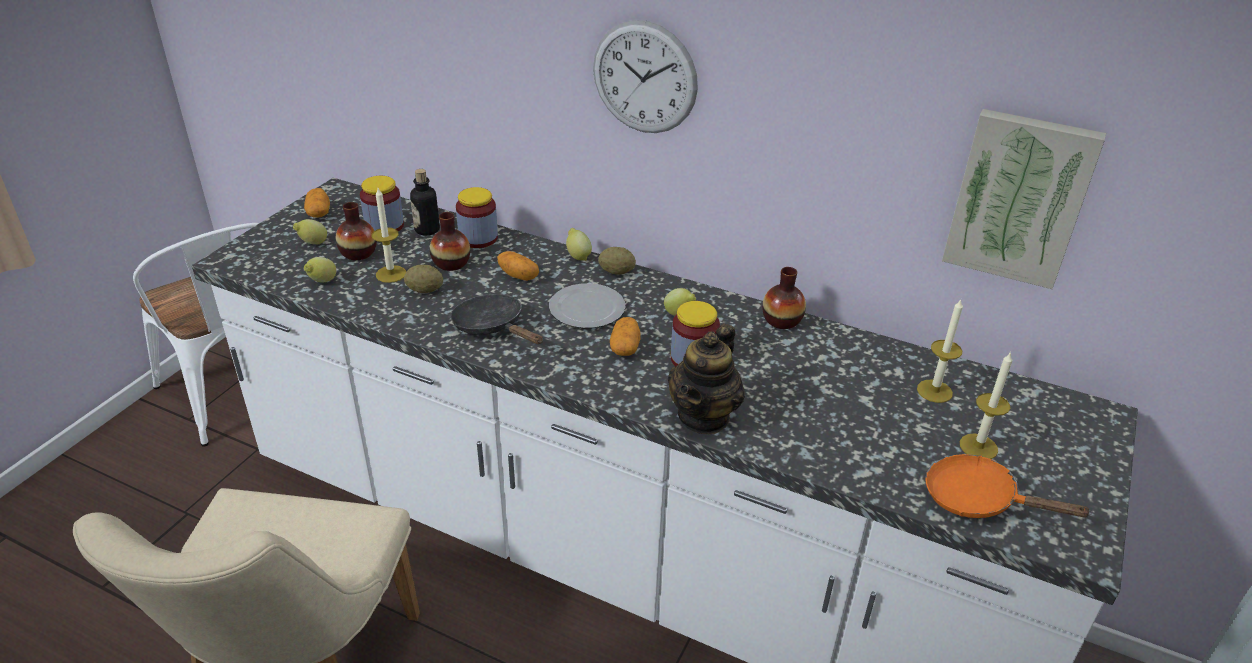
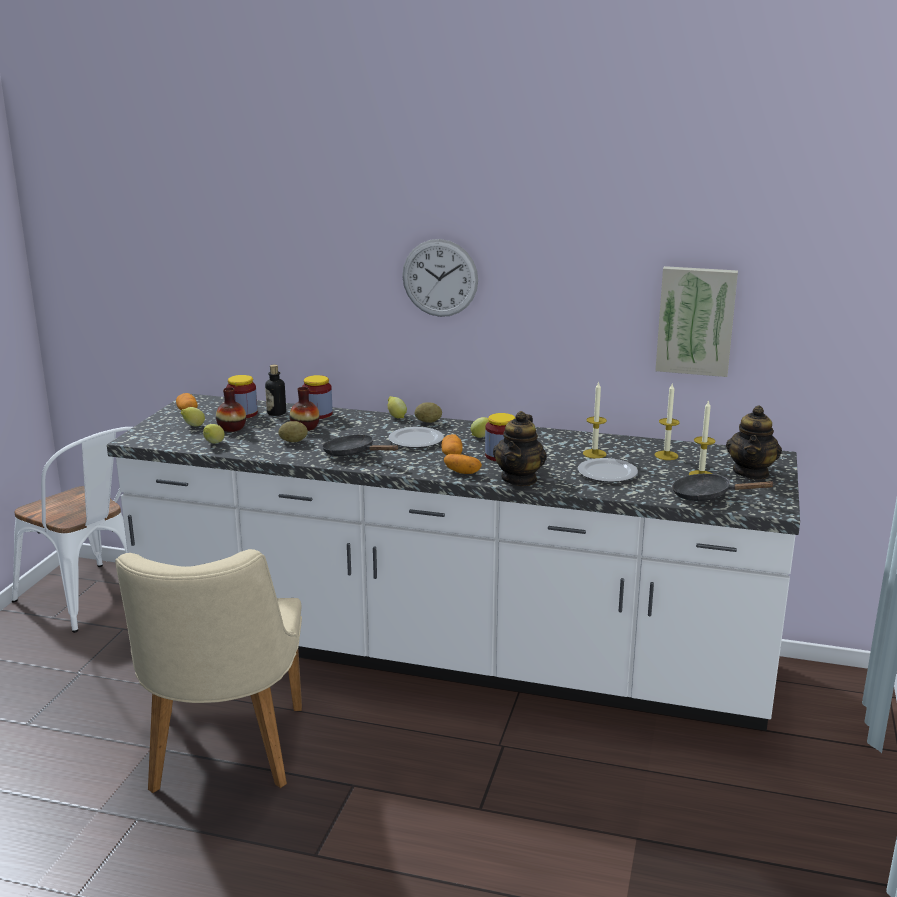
camera: 10 degrees left, 15 degrees down
candle [372,188,406,283] -> candle moved to [583,381,607,458]
potato [497,251,539,281] -> potato moved to [444,454,482,474]
vase [762,267,806,329] -> none
orange frying pan [925,454,1092,518] -> black frying pan [672,473,773,501]
none -> plate [578,458,638,482]
none -> teapot [726,405,782,480]

